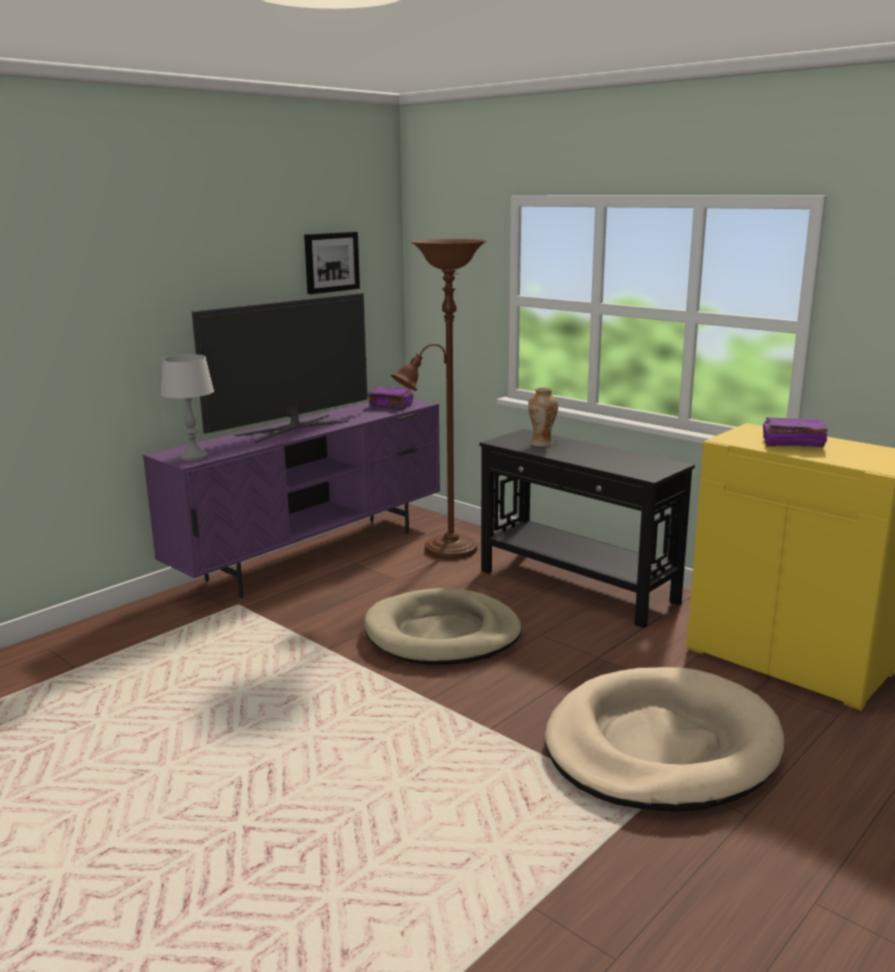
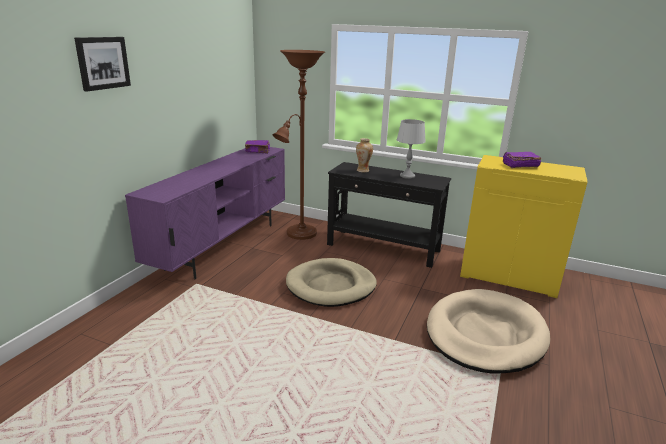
camera: 20 degrees left, 5 degrees up
grey table lamp [160,354,214,461] -> grey table lamp moved to [397,119,426,179]
television [192,293,368,443] -> none
picture [304,232,360,294] -> picture moved to [74,37,131,92]

